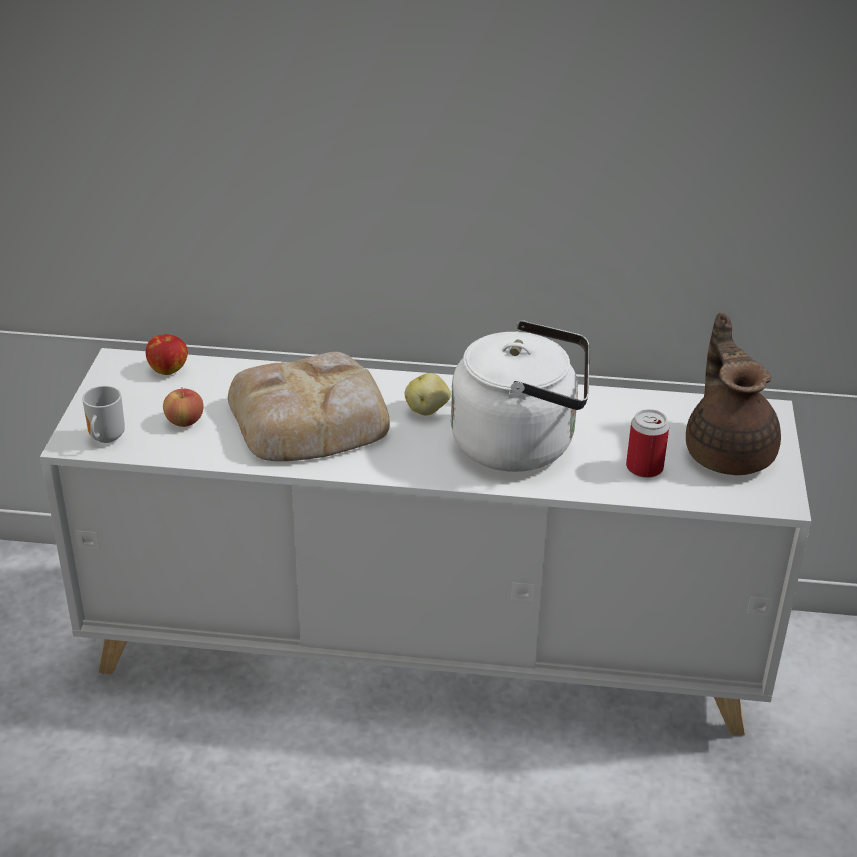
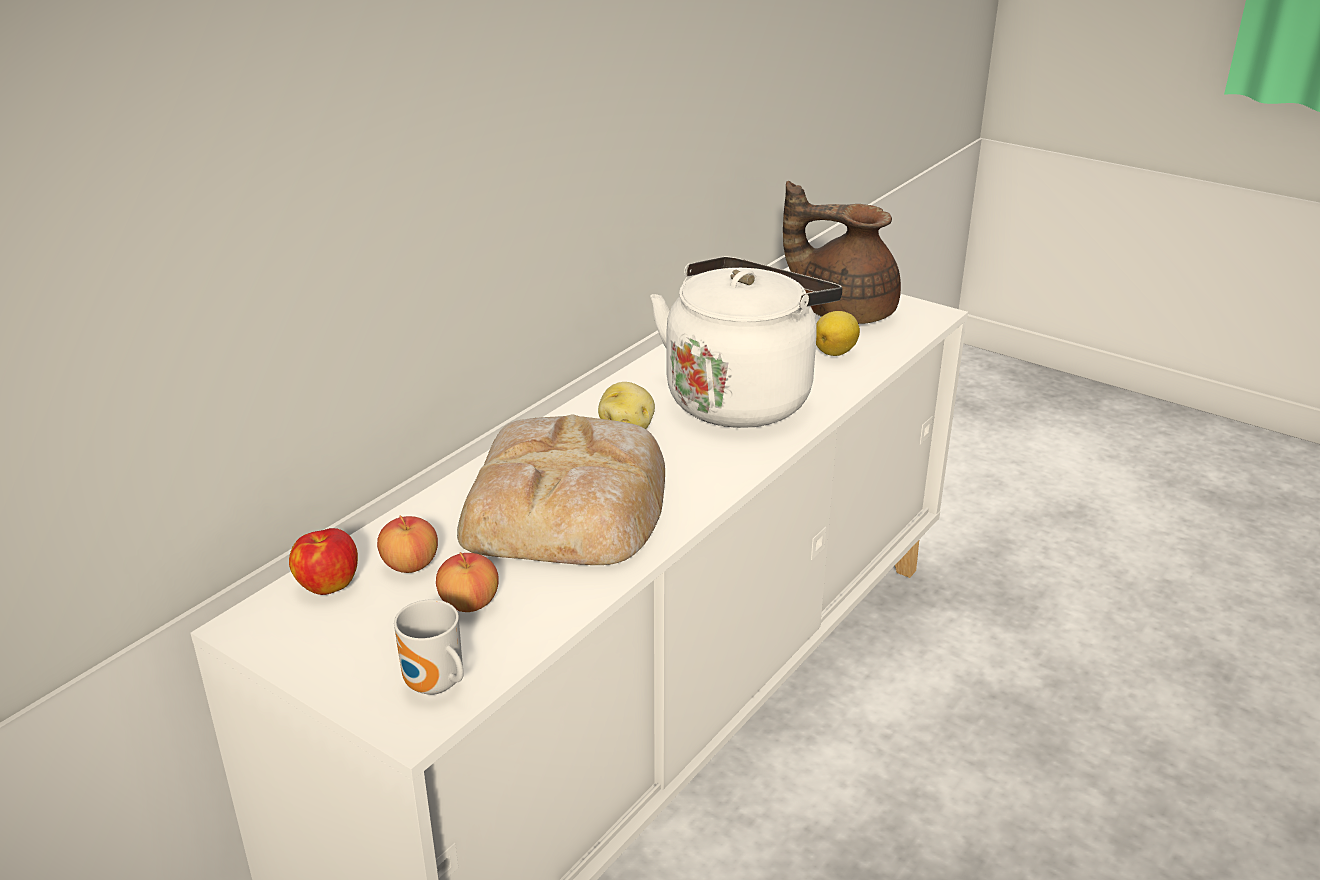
camera: 60 degrees left, 5 degrees down
can [626,409,669,478] -> lemon [816,311,860,356]
none -> apple [377,515,438,573]

